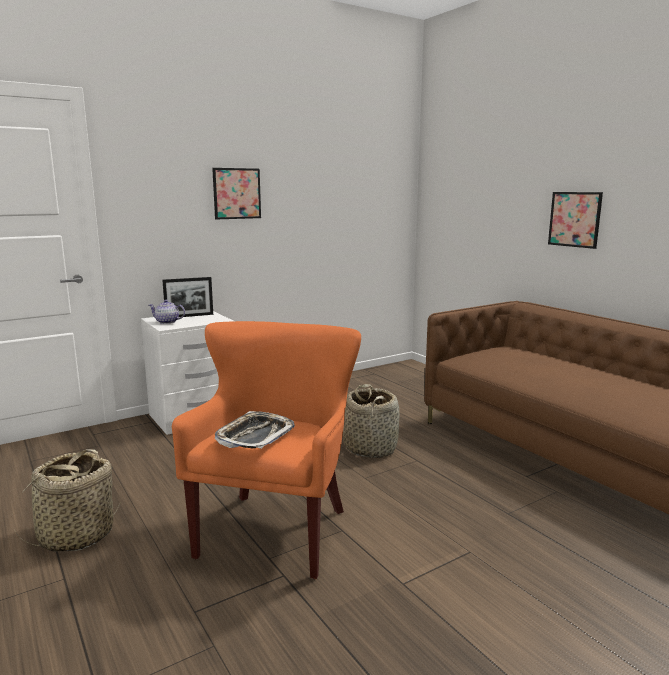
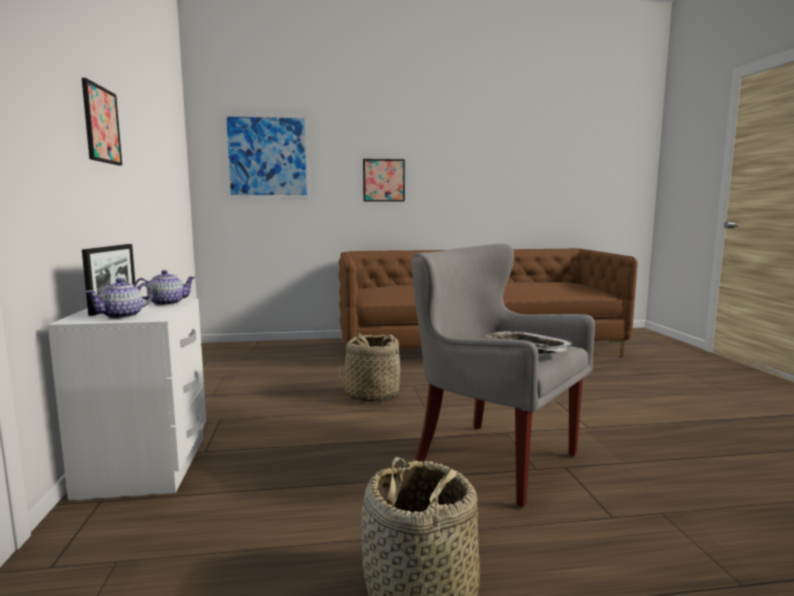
camera: 65 degrees left, 5 degrees down
orange armchair [172,321,361,579] -> grey armchair [411,244,595,508]
none -> teapot [134,270,196,306]
none -> picture [223,113,310,198]

